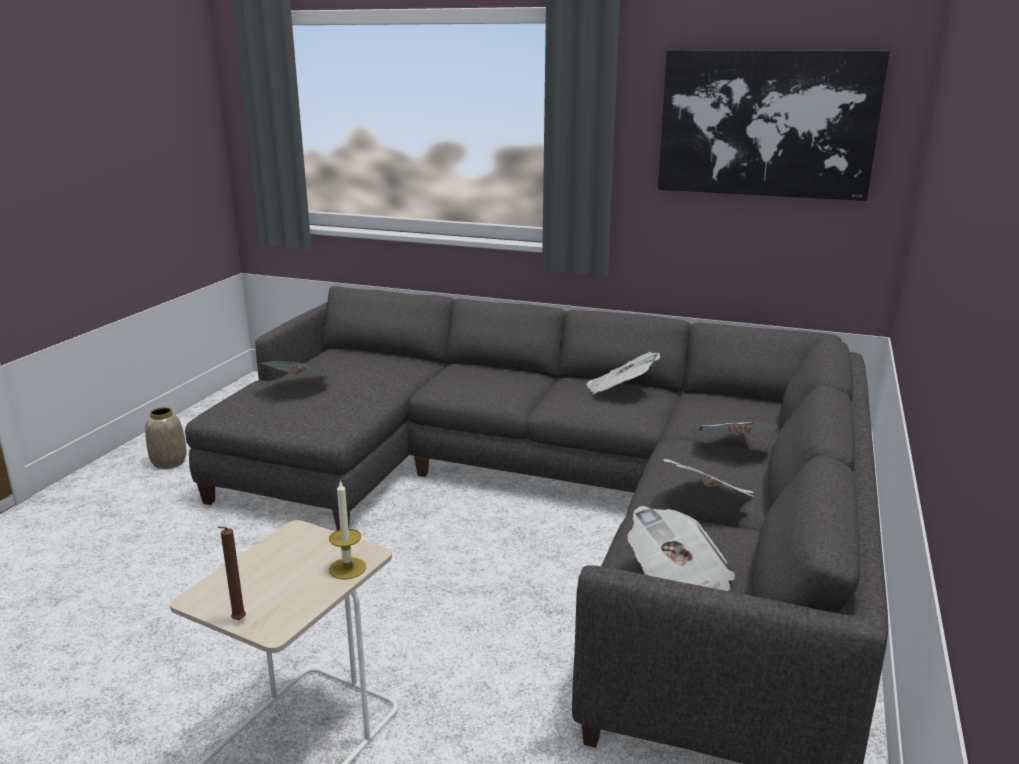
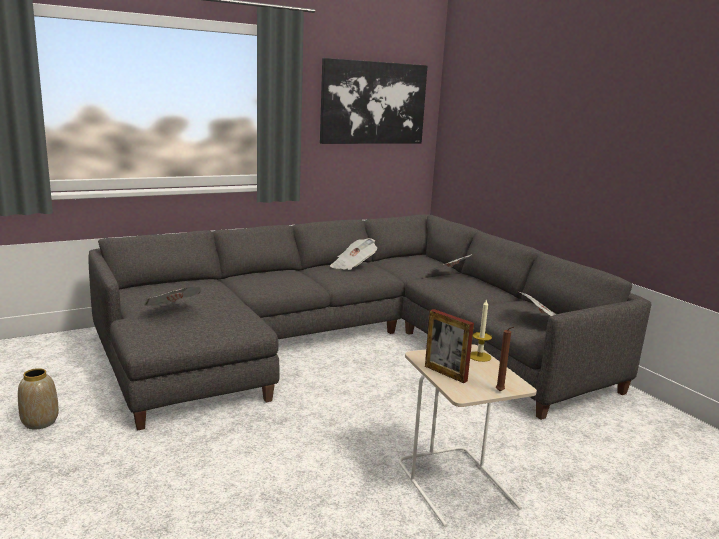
camera: 50 degrees left, 5 degrees down
newspaper [663,459,754,497] -> none
none -> picture frame [425,309,474,383]

